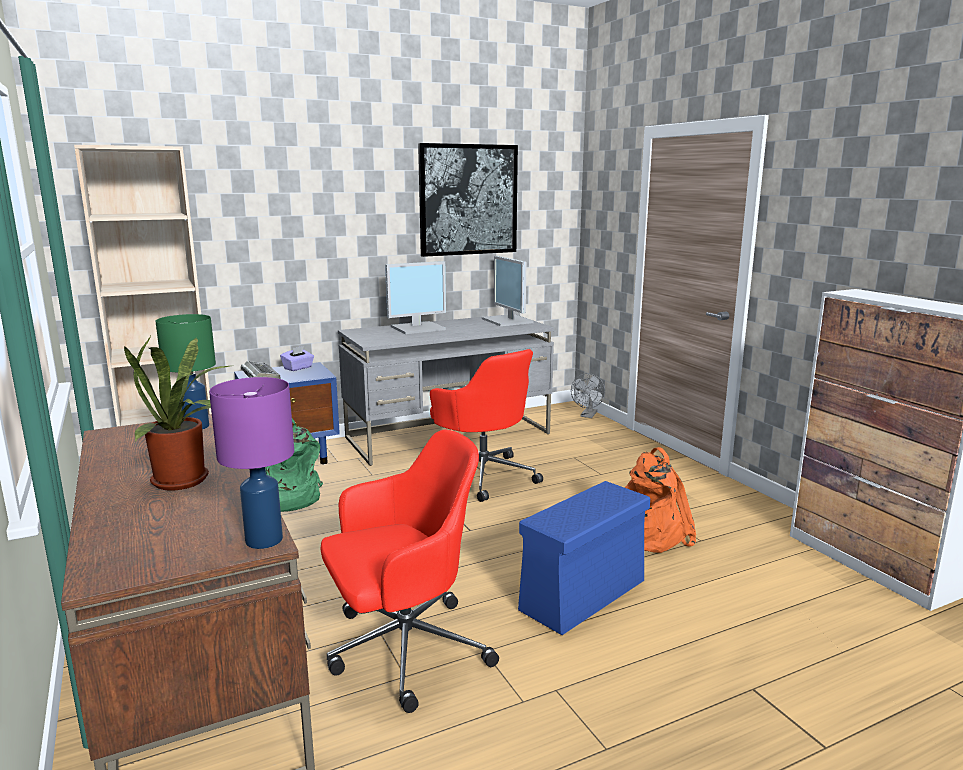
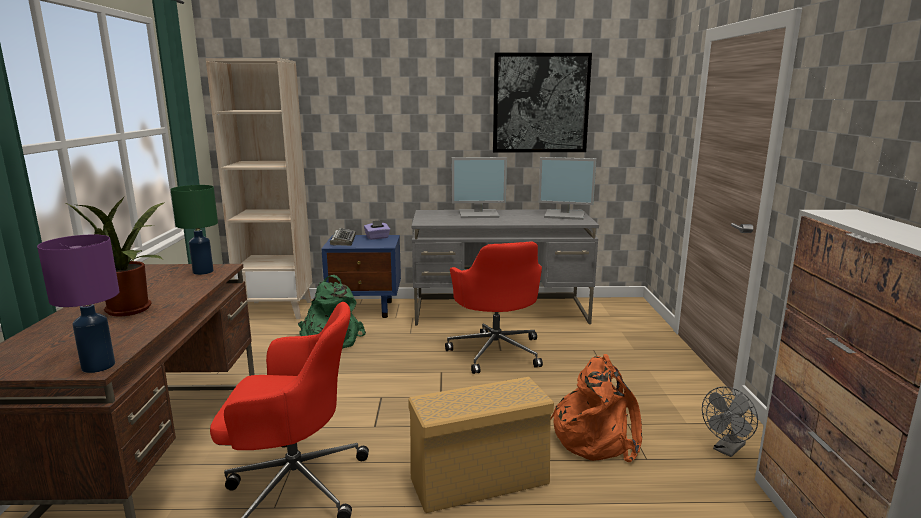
camera: 25 degrees right, 0 degrees up
monitor [482,256,534,326] -> monitor turned 75 degrees counterclockwise [538,157,596,220]
blue storage box [518,481,650,635] -> beige storage box [408,377,554,513]
grey fan [571,373,605,418] -> grey fan moved to [702,386,758,457]

